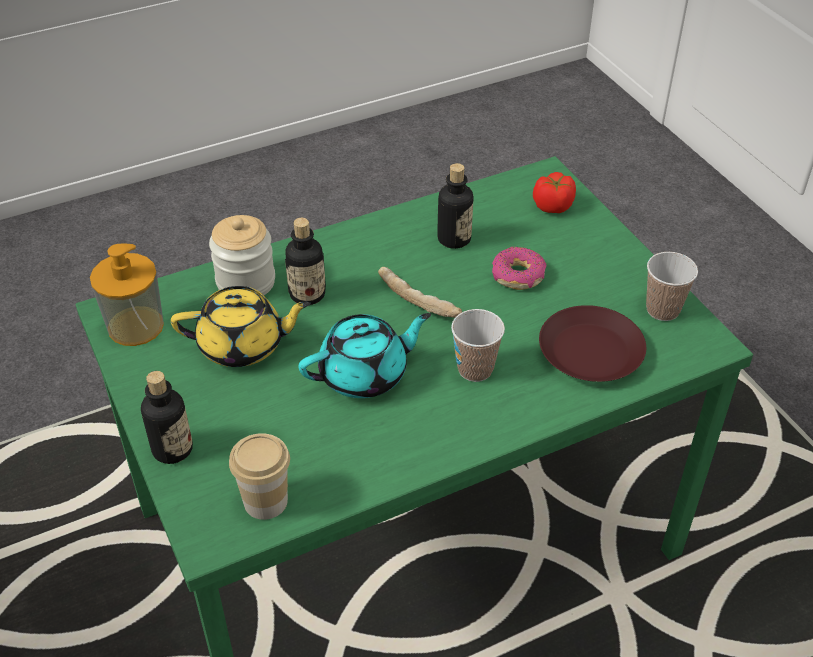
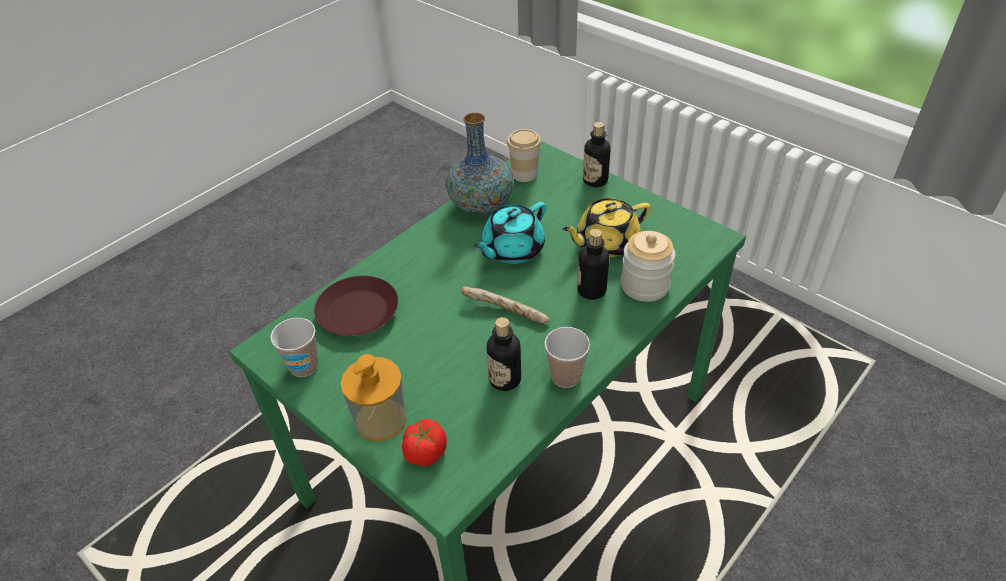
camera: 160 degrees right, 0 degrees up
soap dispenser [90,244,164,346] -> soap dispenser moved to [341,354,406,441]
cup [451,309,505,382] -> cup moved to [544,327,590,388]
donut [492,247,546,290] -> none
none -> vase [446,113,514,214]

